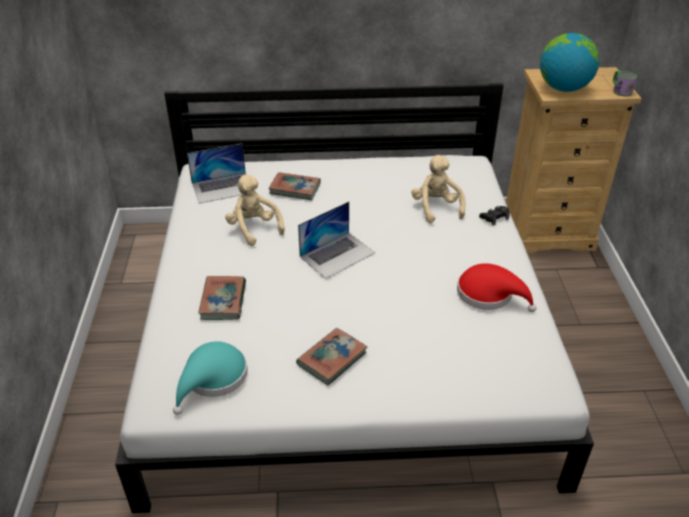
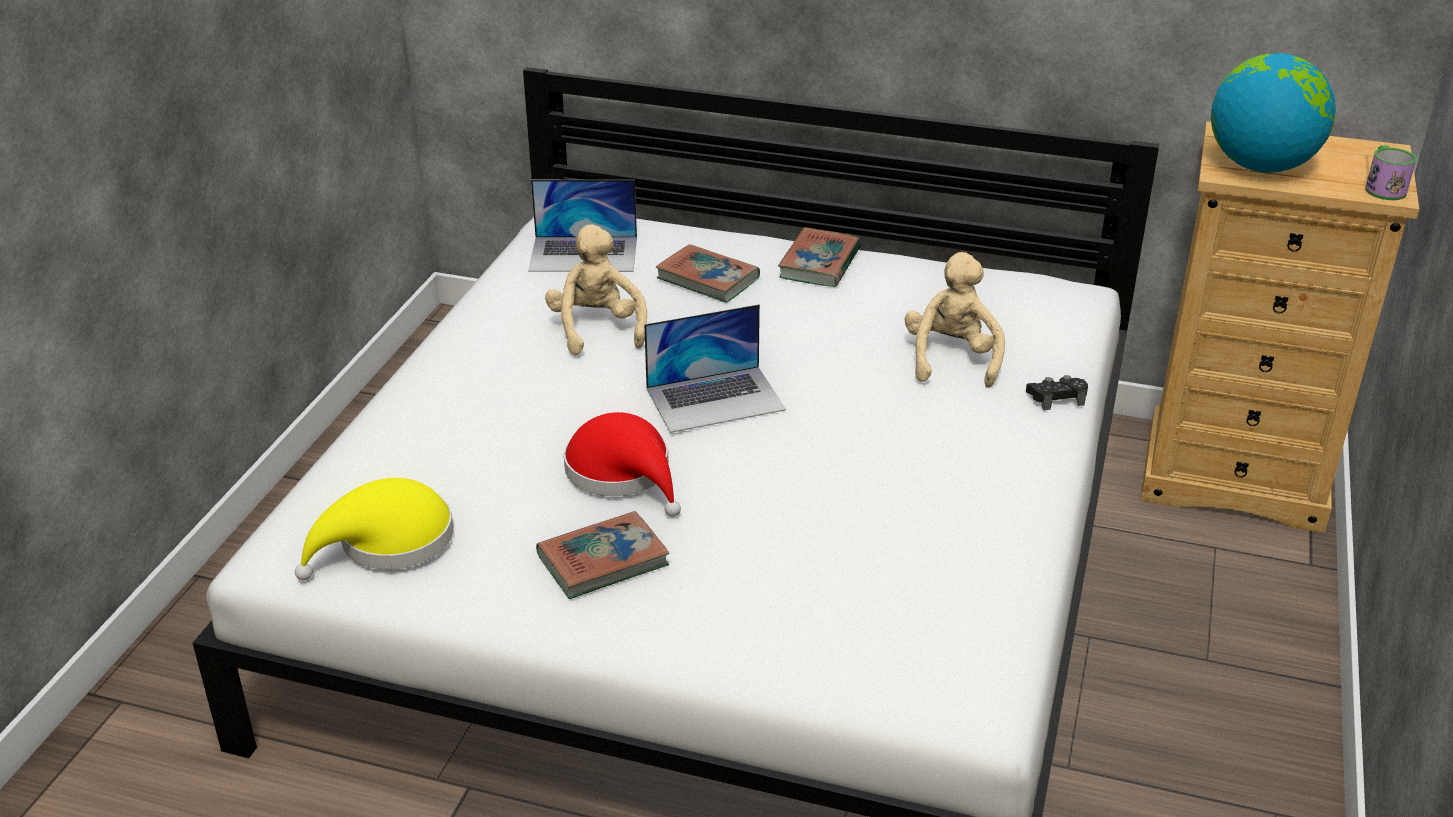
camera: 20 degrees right, 5 degrees down
turquoise hat [173,341,248,415] -> yellow hat [295,478,453,580]
book [198,276,246,320] -> book moved to [778,227,861,287]
red hat [457,263,536,312] -> red hat moved to [564,412,681,517]

